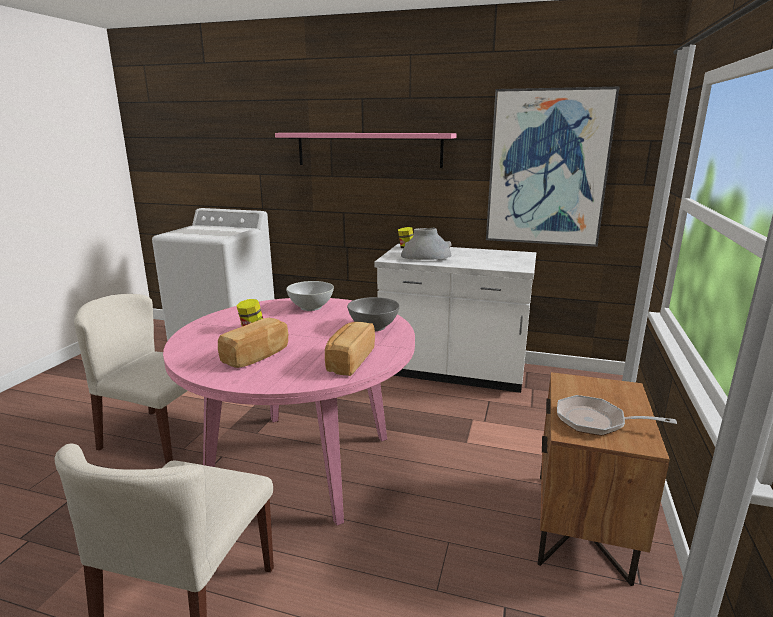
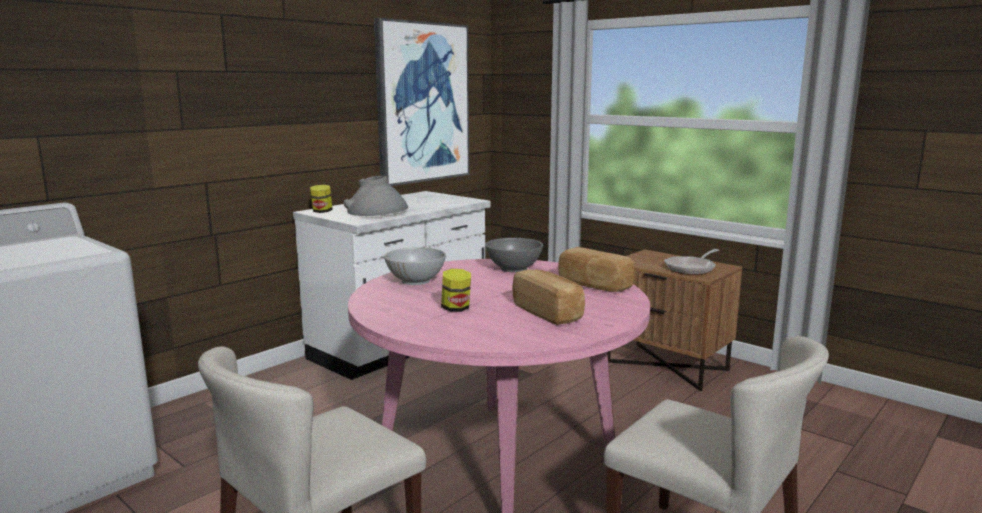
camera: 65 degrees left, 5 degrees down
pink shelf [275,133,457,168] -> none

